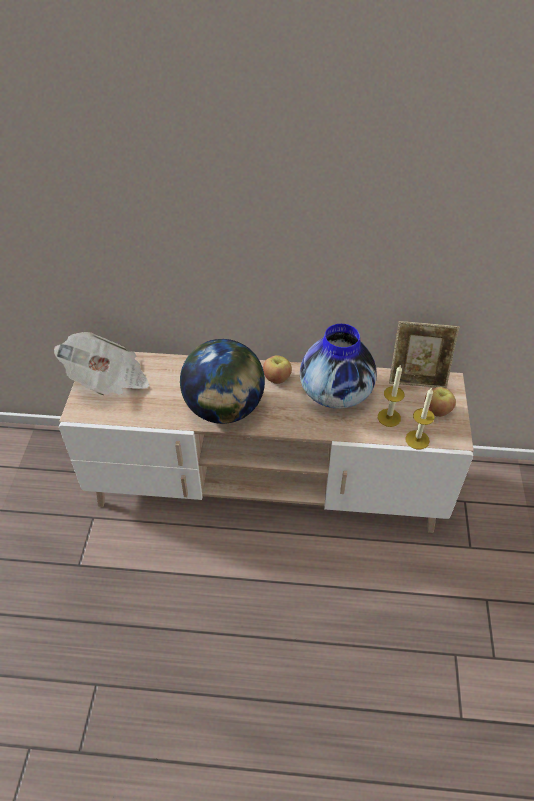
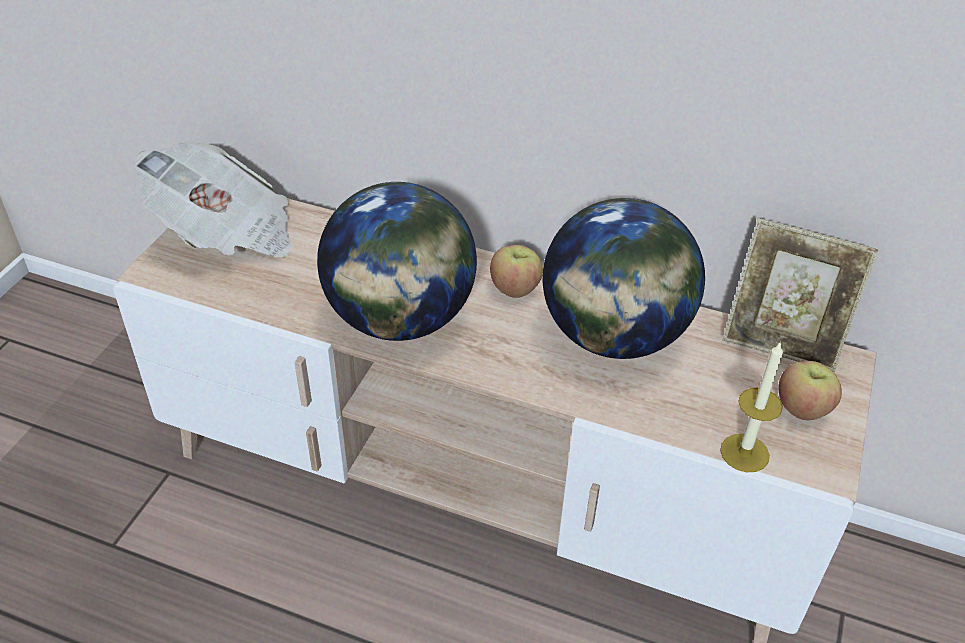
camera: 15 degrees right, 5 degrees down
vase [300,324,377,409] -> globe [543,198,705,359]
candle [378,366,405,427] -> none

